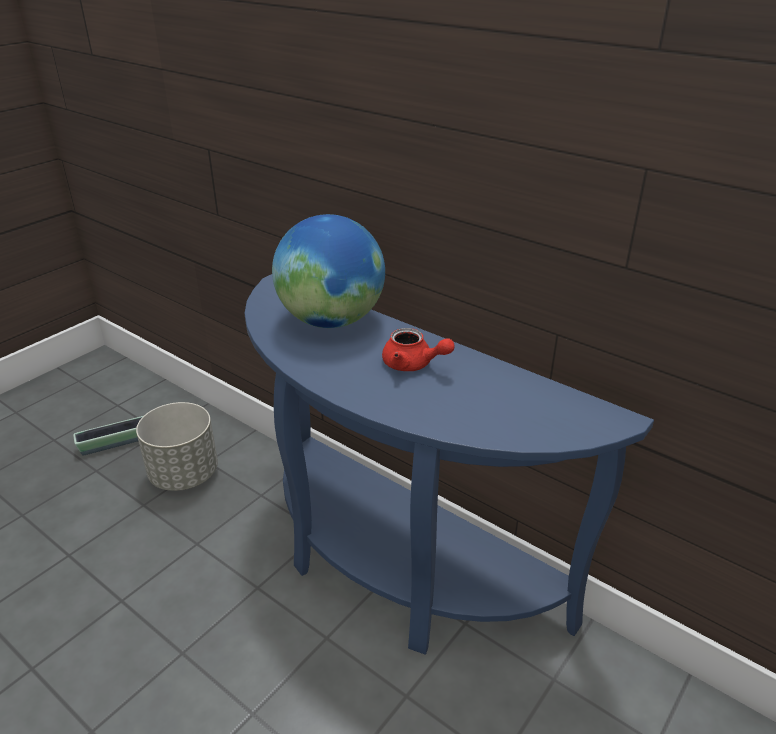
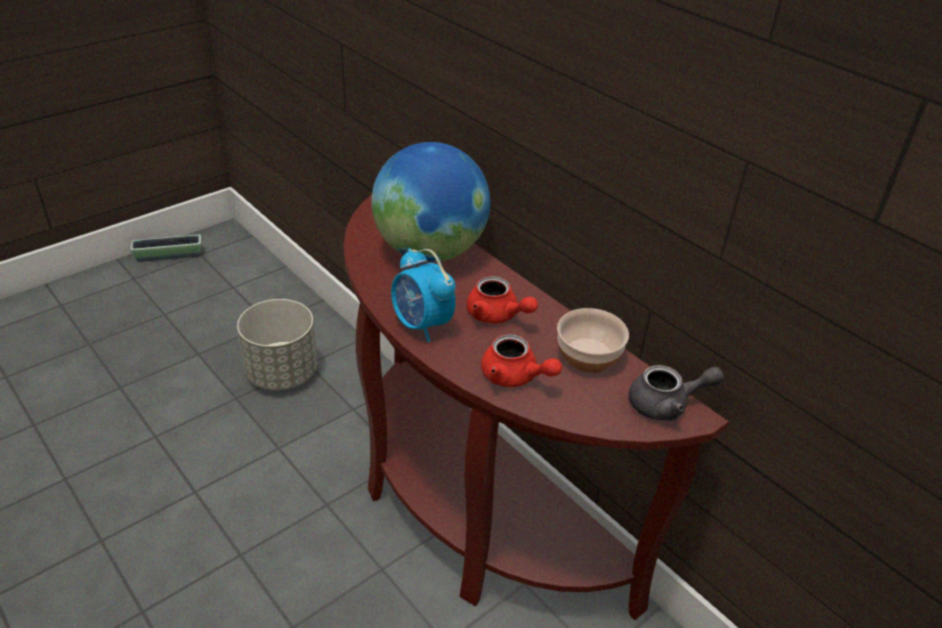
camera: 10 degrees right, 5 degrees up
planter [73,416,143,456] -> planter moved to [130,235,201,262]
blue console table [244,274,654,655] -> brown console table [343,195,729,620]
none -> alarm clock [391,248,456,342]
none -> red teapot [481,334,562,387]
none -> bowl [557,308,629,373]
none -> grey teapot [629,365,724,421]

